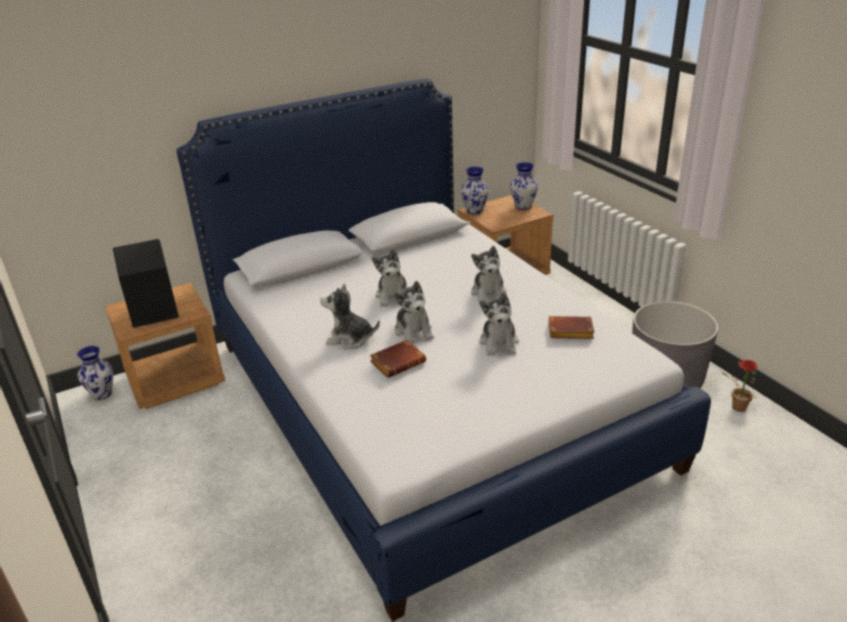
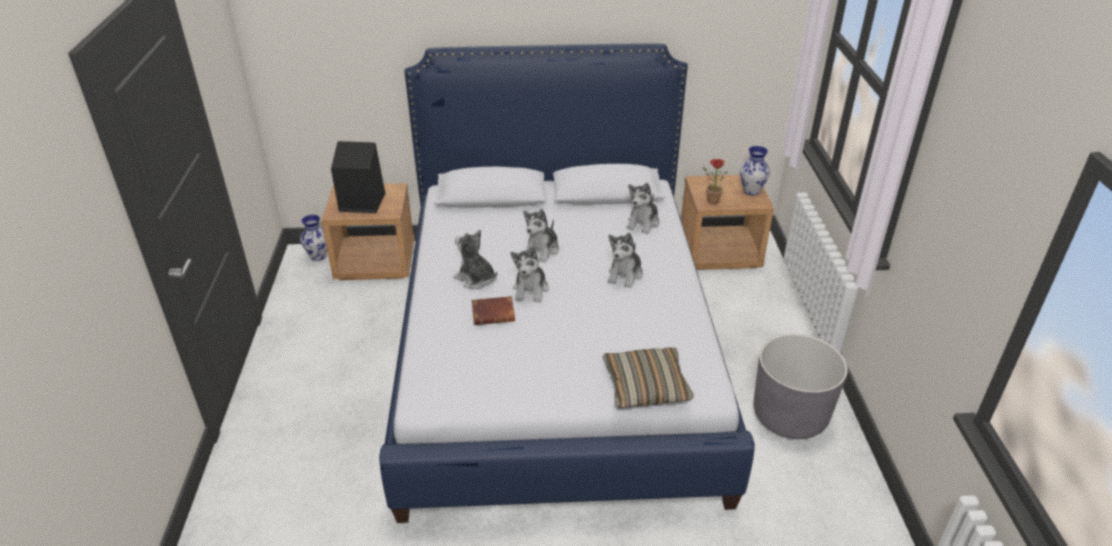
camera: 25 degrees right, 5 degrees up
vase [461,167,489,214] -> none
plush toy [479,293,519,356] -> plush toy moved to [627,183,659,234]
brown book [549,316,595,339] -> none
potted plant [722,360,758,412] -> potted plant moved to [703,159,728,205]
none -> pillow [603,347,694,408]

